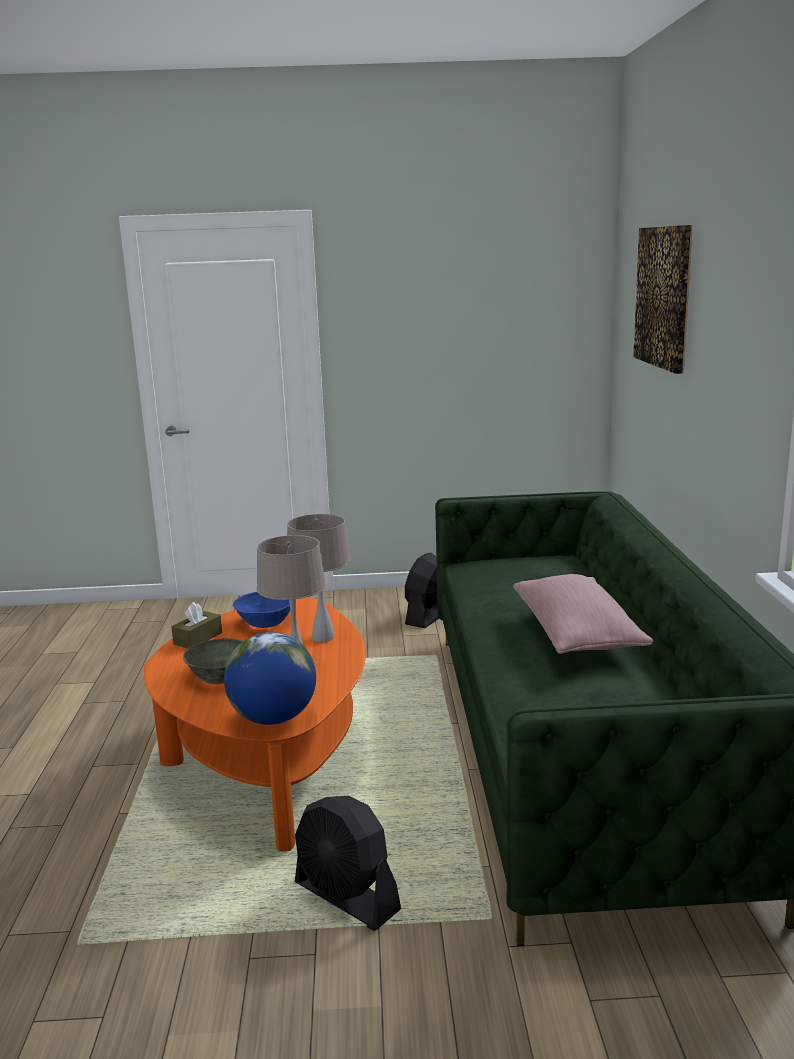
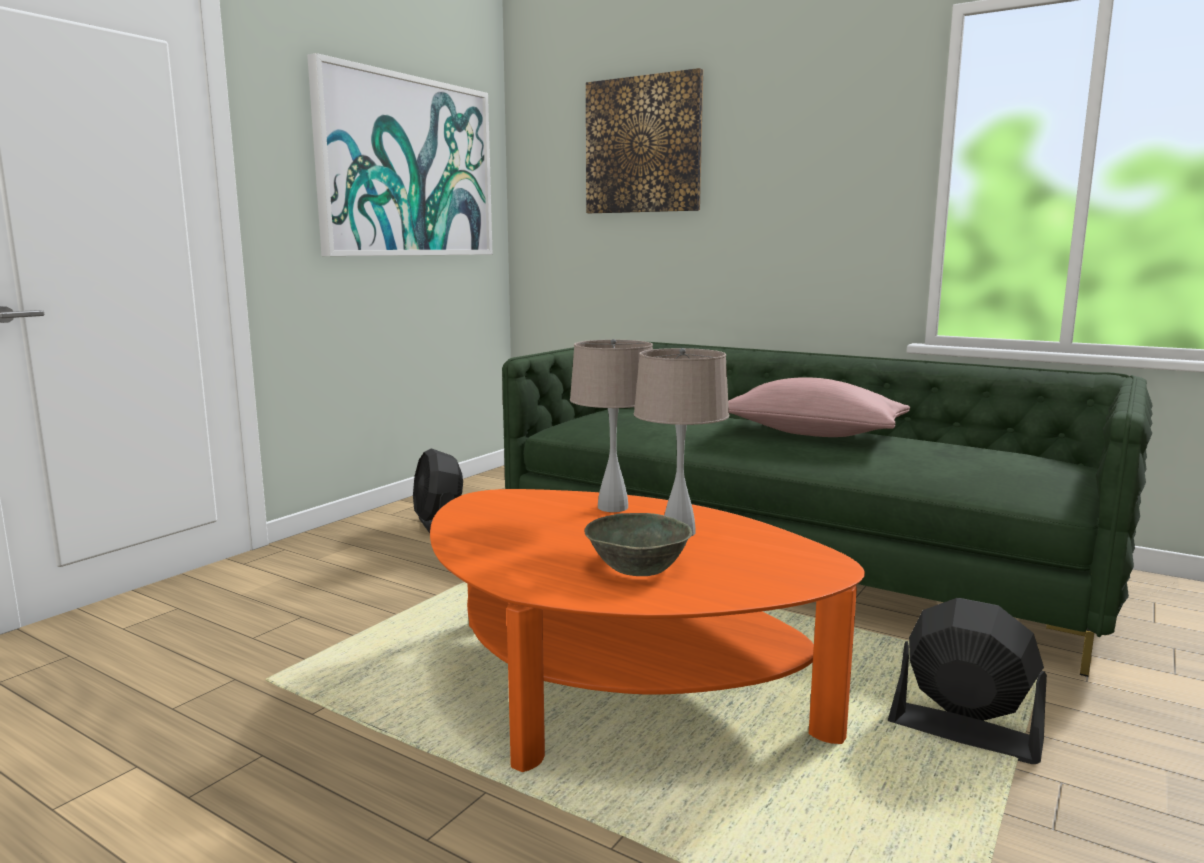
camera: 55 degrees left, 5 degrees down
brown tissue box [171,602,222,648] -> none
globe [224,632,316,725] -> none
blue bowl [233,592,290,628] -> none
black fan [295,796,401,931] -> black fan turned 135 degrees counterclockwise [888,598,1047,764]
none -> picture [307,53,492,256]

